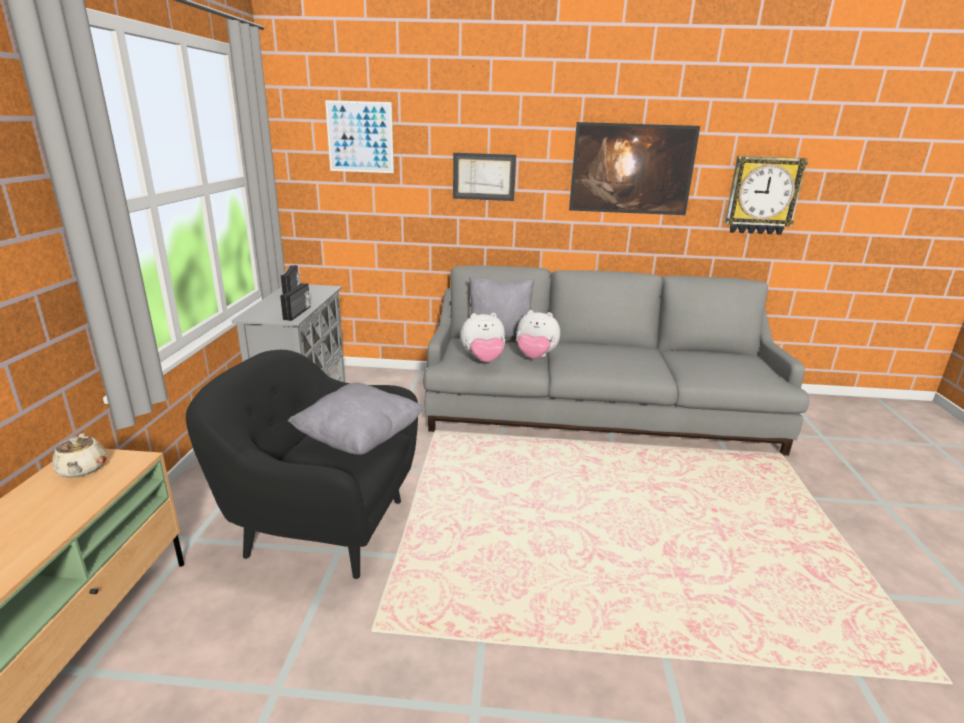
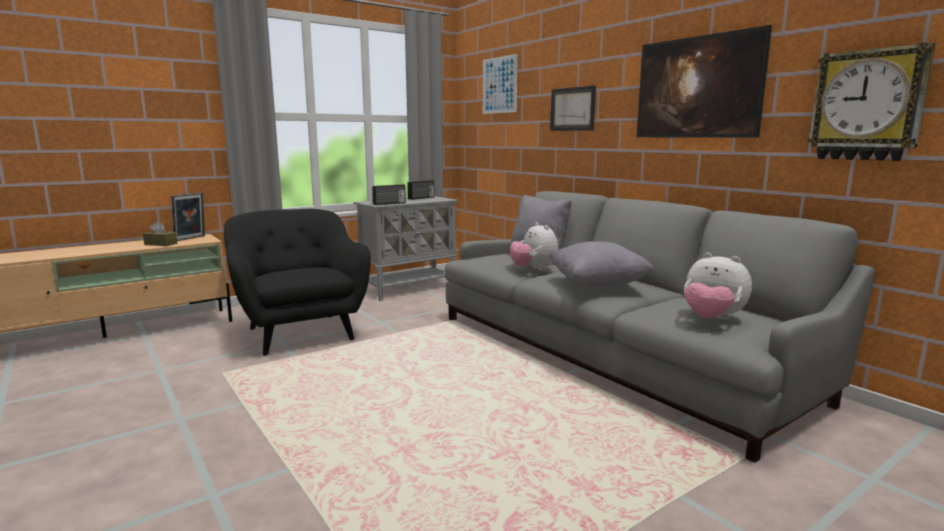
camera: 50 degrees right, 10 degrees down
beige teapot [52,433,107,478] -> picture frame [171,193,205,241]
grey pillow [288,382,424,455] -> grey pillow moved to [549,241,654,287]
plush toy [460,313,505,362] -> plush toy moved to [684,253,752,320]
none -> brown tissue box [143,222,178,246]

